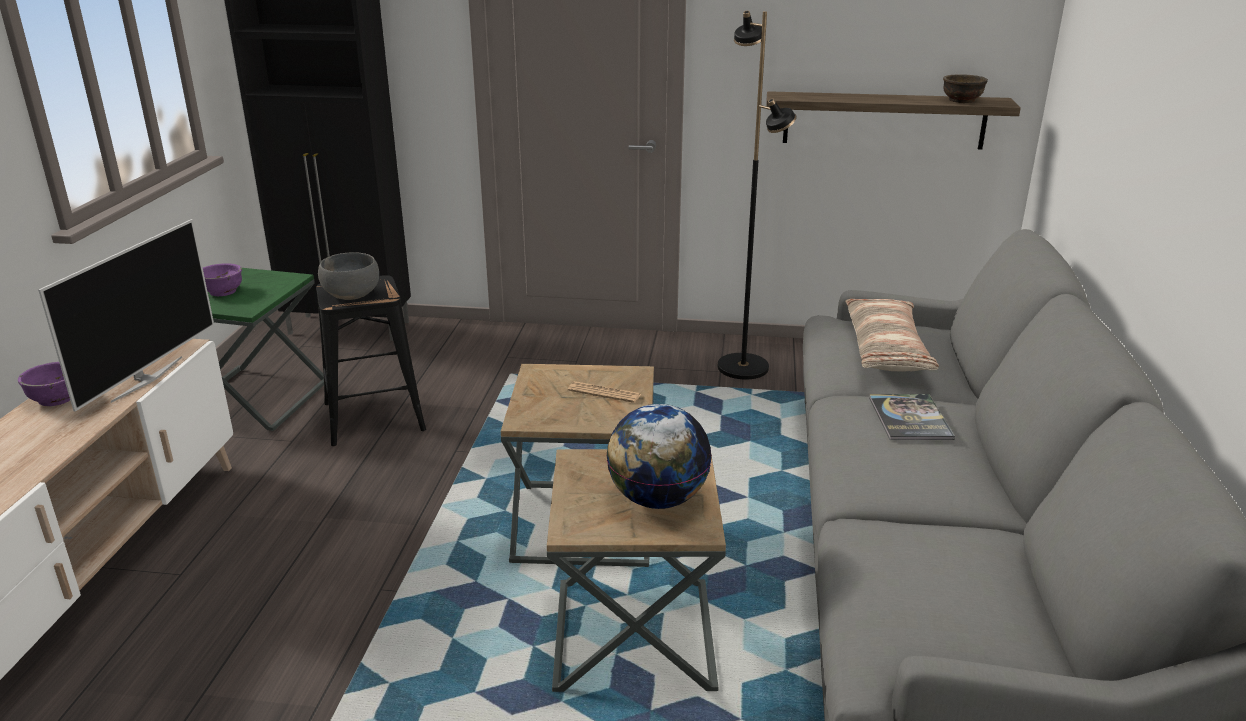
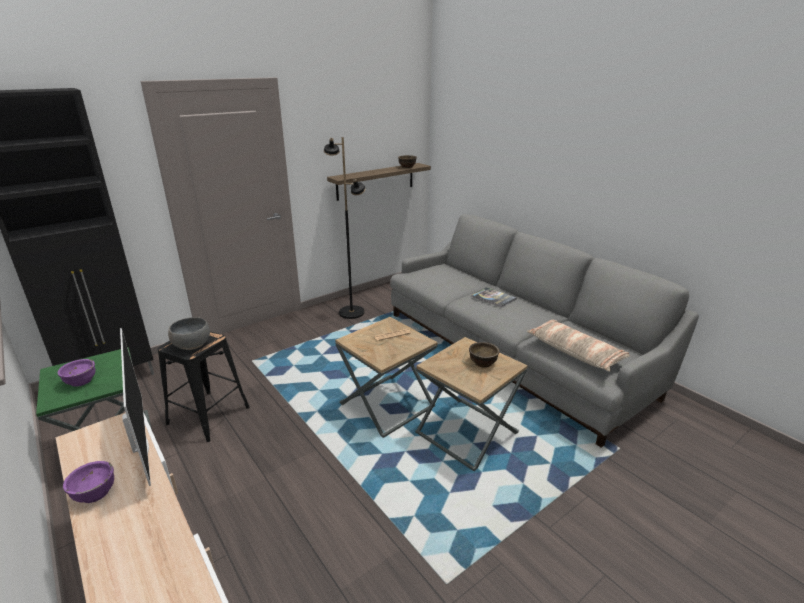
camera: 45 degrees left, 0 degrees up
globe [606,404,712,509] -> brown bowl [469,342,499,367]
pillow [845,299,939,372] -> pillow moved to [527,320,630,371]

